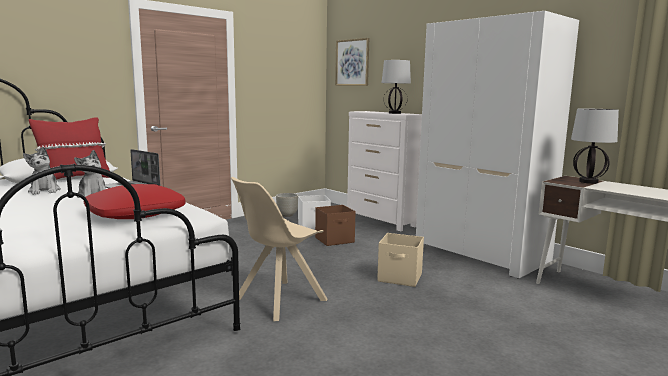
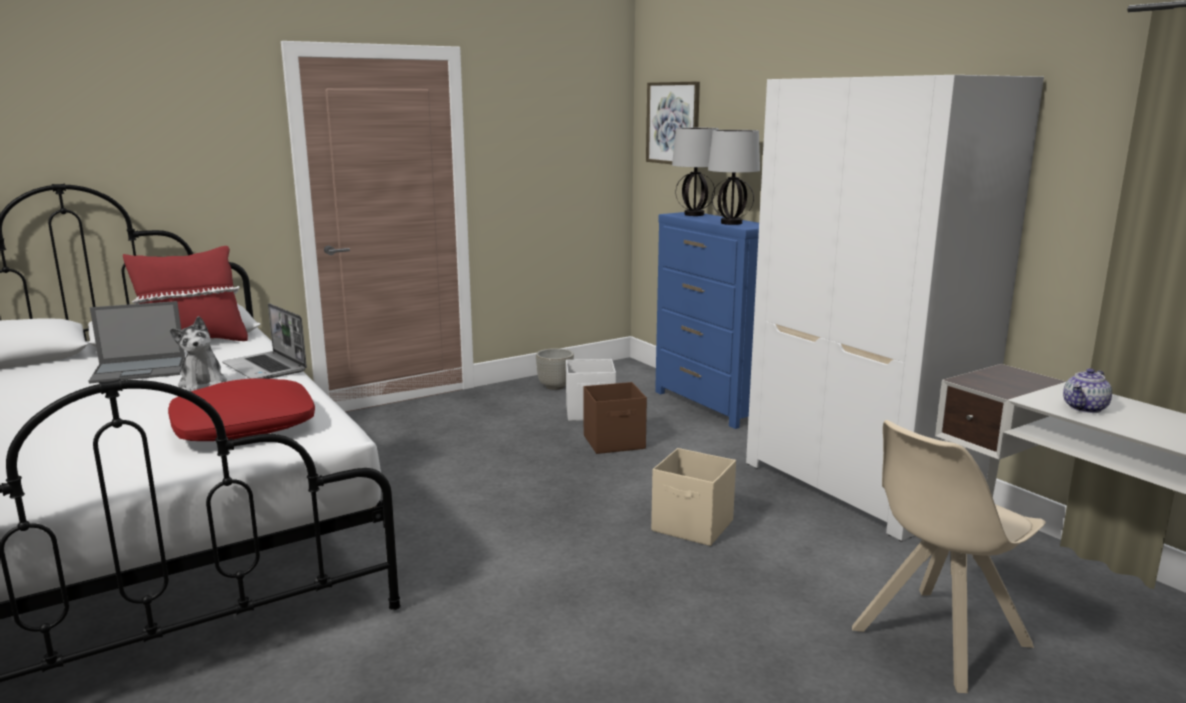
camera: 10 degrees right, 5 degrees up
plush toy [23,147,61,195] -> laptop [89,301,185,384]
beige chair [231,177,327,321] -> beige chair moved to [852,420,1046,693]
white dresser [347,111,422,231] -> blue dresser [655,212,759,429]
table lamp [571,108,619,184] -> table lamp moved to [672,128,719,216]
none -> teapot [1063,368,1112,413]

